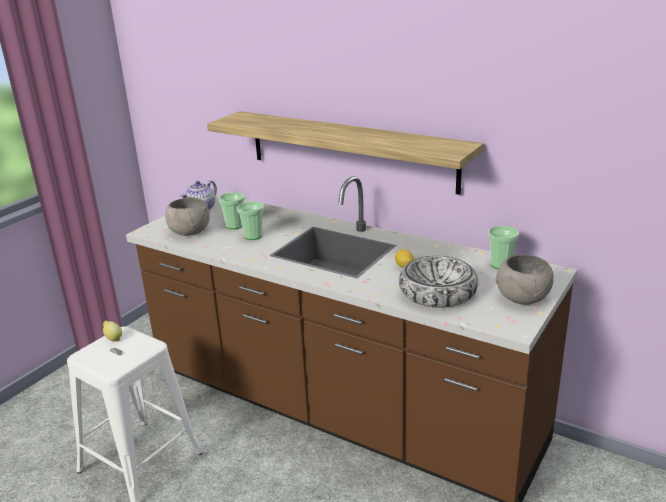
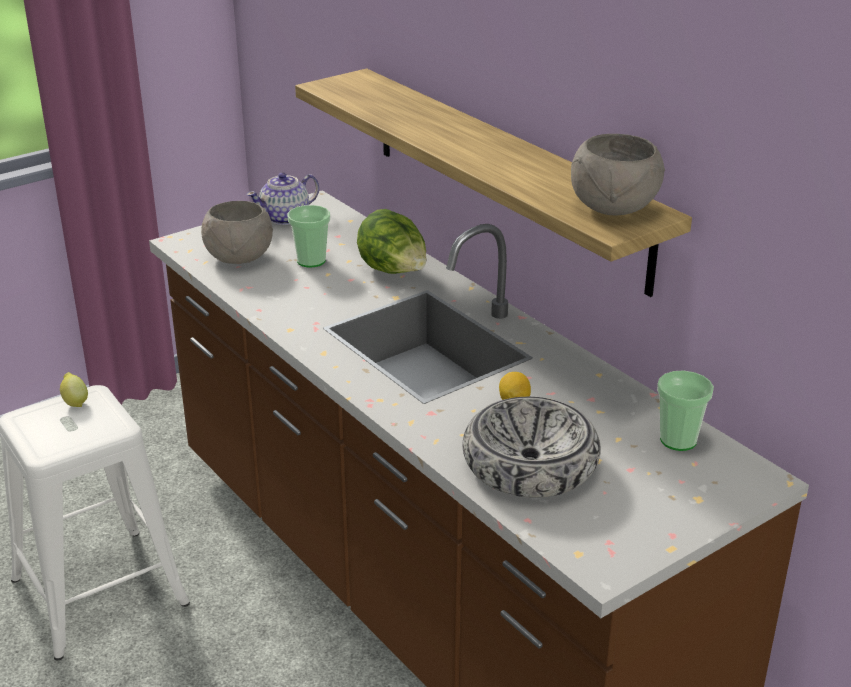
camera: 20 degrees right, 5 degrees up
cup [237,201,264,240] -> none
grey bowl [495,255,554,305] -> grey bowl moved to [571,134,665,216]
none -> lettuce [357,209,427,274]

